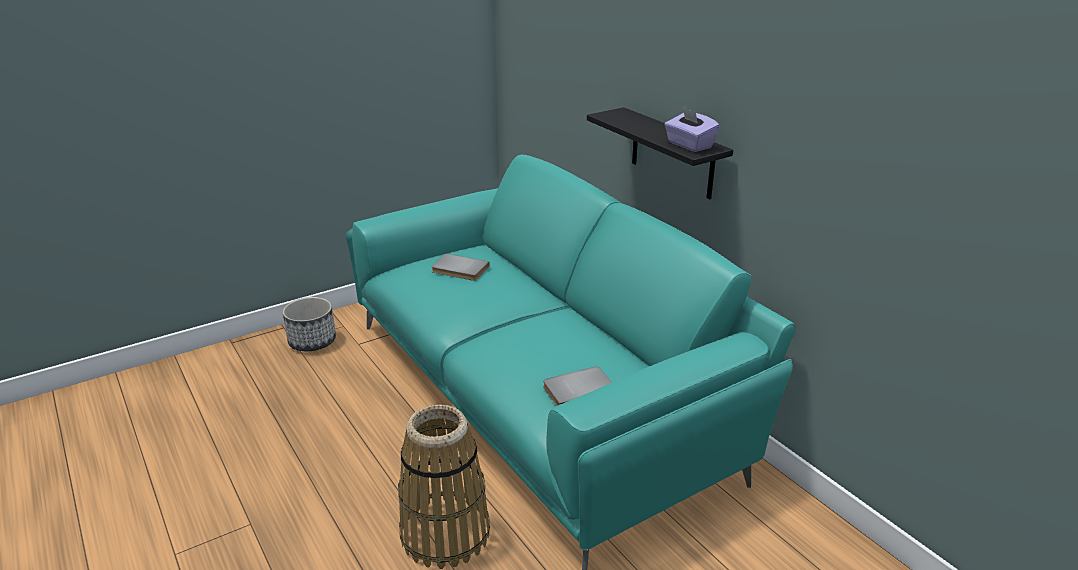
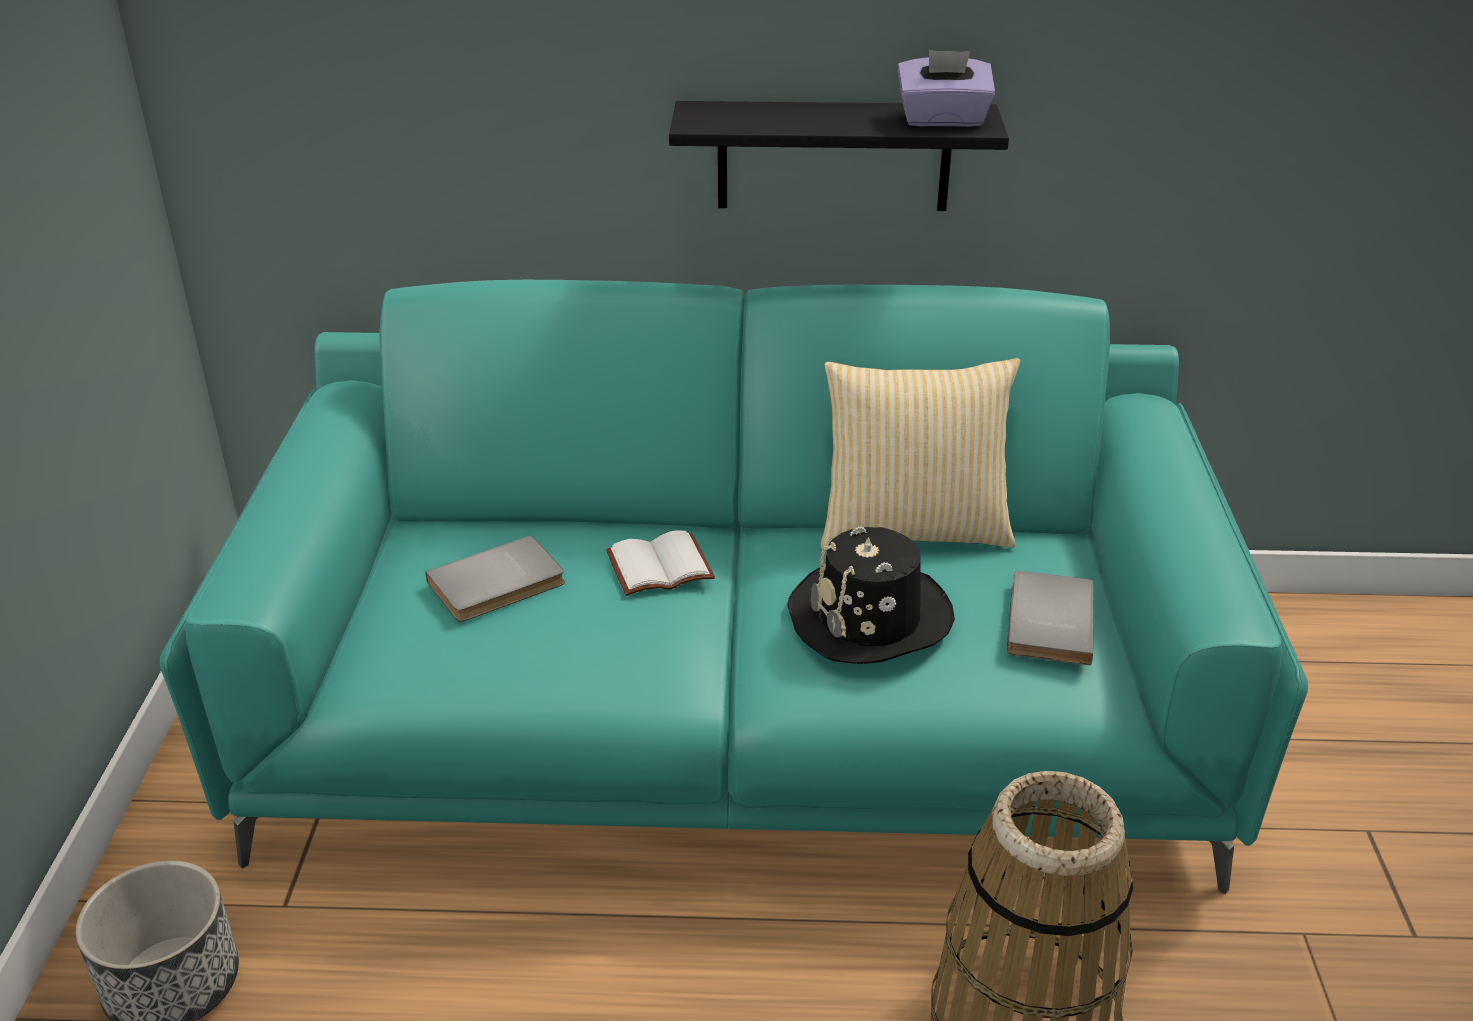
camera: 55 degrees left, 5 degrees up
none -> white book [606,531,715,596]
none -> black hat [787,526,955,664]
none -> pillow [821,358,1020,549]

